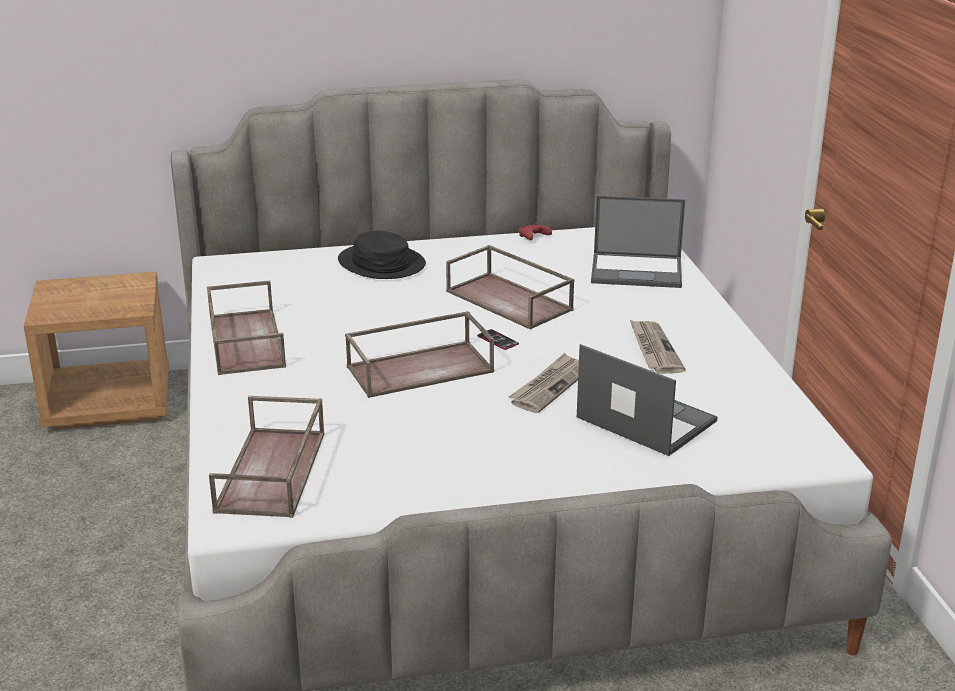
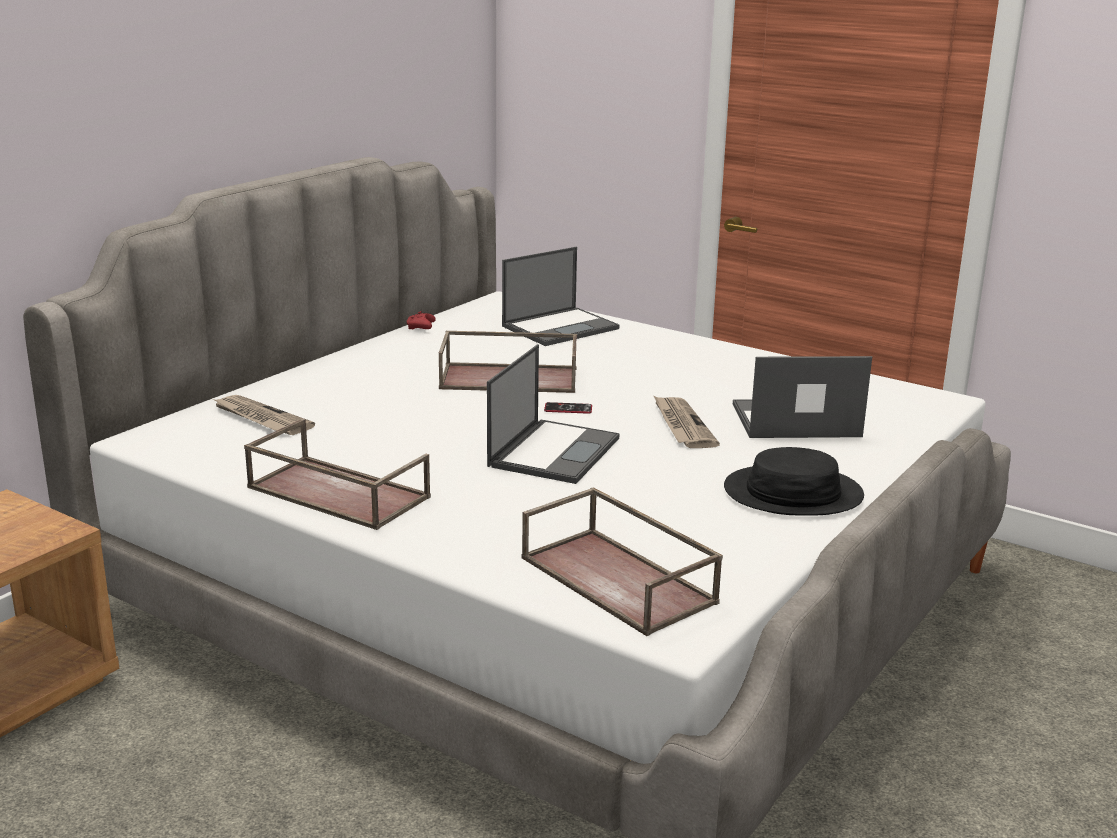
camera: 45 degrees left, 5 degrees down
black hat [338,231,426,279] -> black hat moved to [724,447,864,516]
brown tray [345,311,494,398] -> laptop [487,344,619,484]
newspaper [630,320,686,374] -> newspaper moved to [213,395,315,435]

